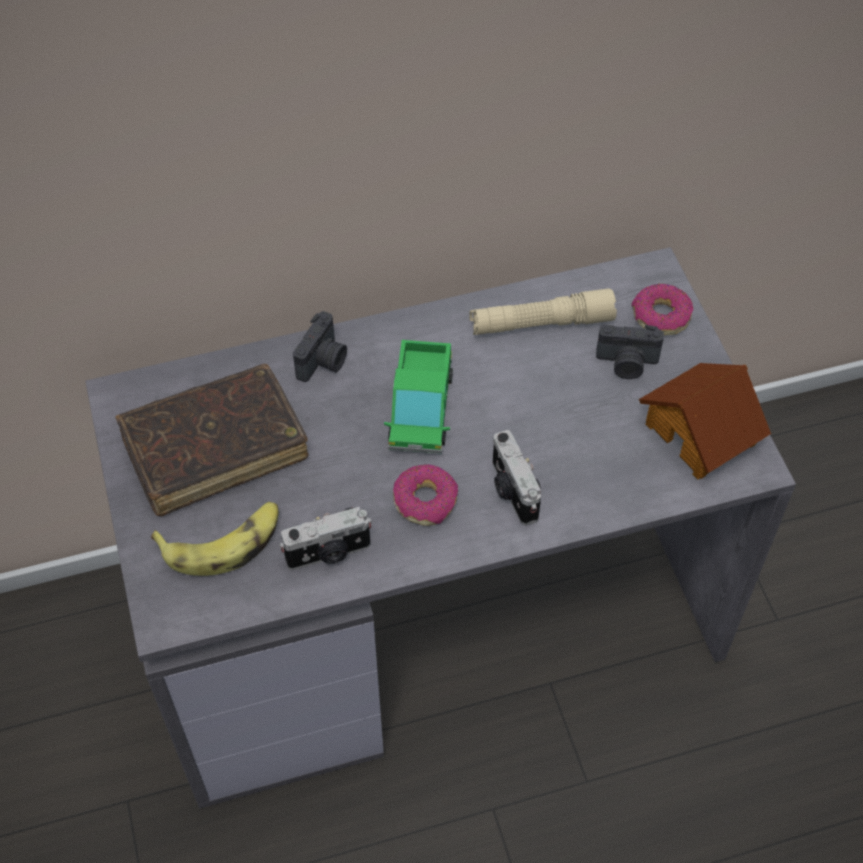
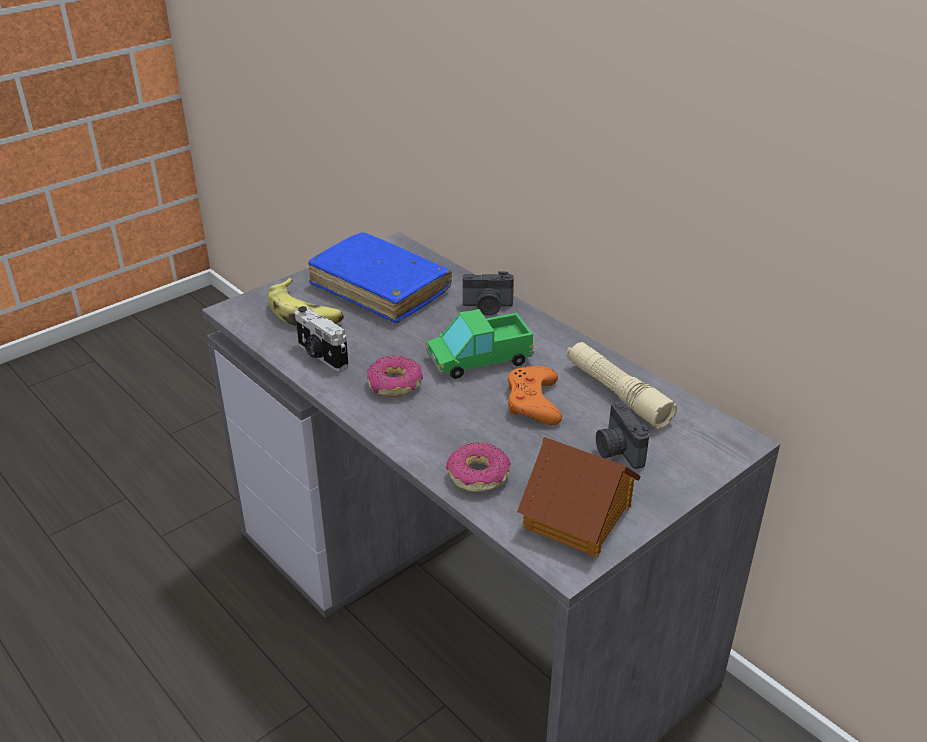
camera: 65 degrees right, 20 degrees down
brown book [115,364,309,516] -> blue book [308,232,452,323]
camera [492,430,541,525] -> none
donut [631,284,693,335] -> donut moved to [446,442,511,492]
none -> orange game controller [507,366,562,425]

